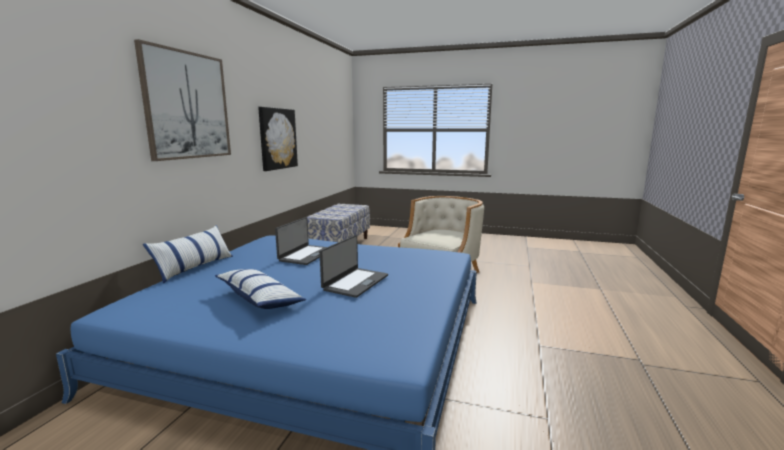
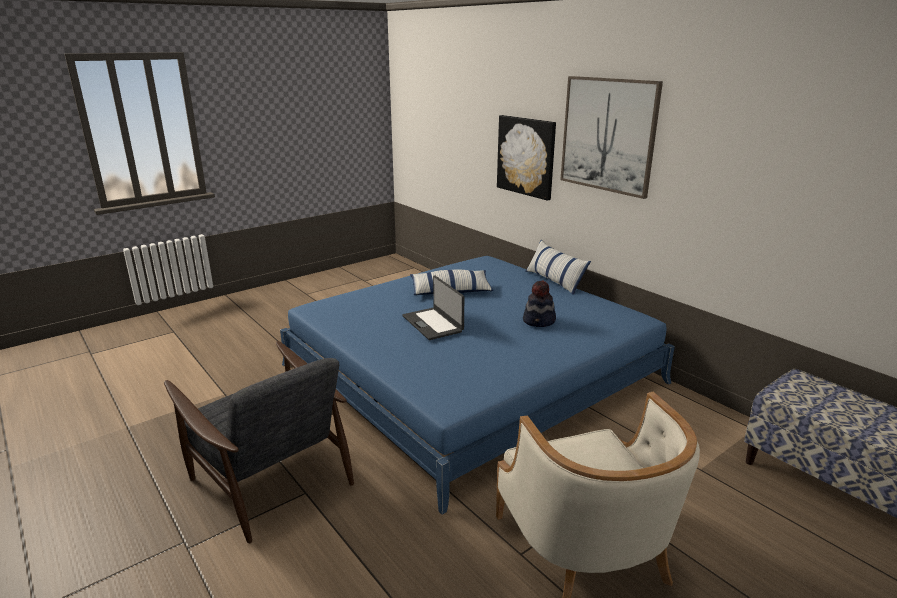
camera: 125 degrees right, 10 degrees up
picture [258,107,298,171] -> picture moved to [497,115,556,201]
laptop [275,217,327,265] -> hat [523,280,556,327]
none -> grey armchair [164,341,354,543]

